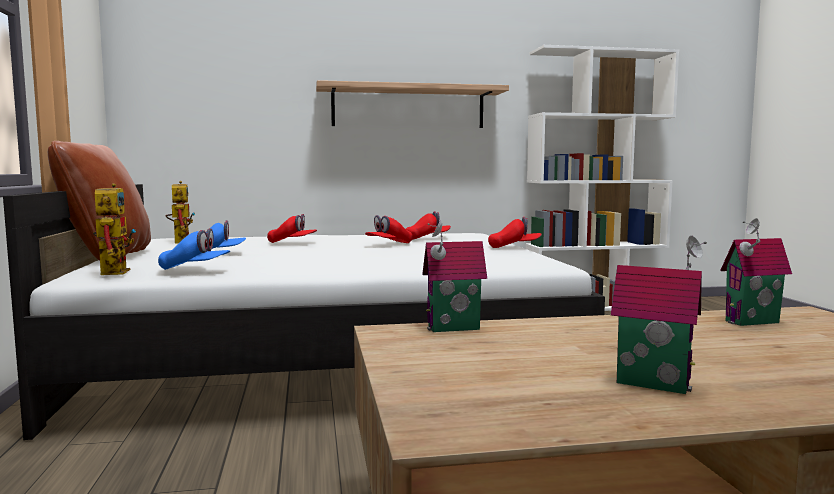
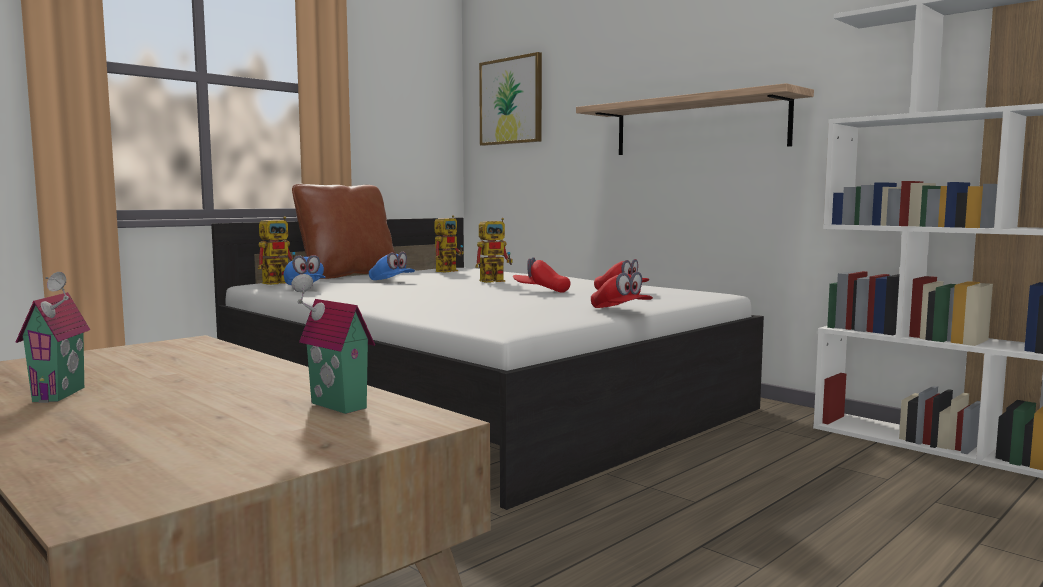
camera: 55 degrees right, 0 degrees up
red cap [267,214,317,243] -> toy robot [475,218,513,283]
toy house [422,220,487,332] -> none
none -> picture [479,52,542,146]

